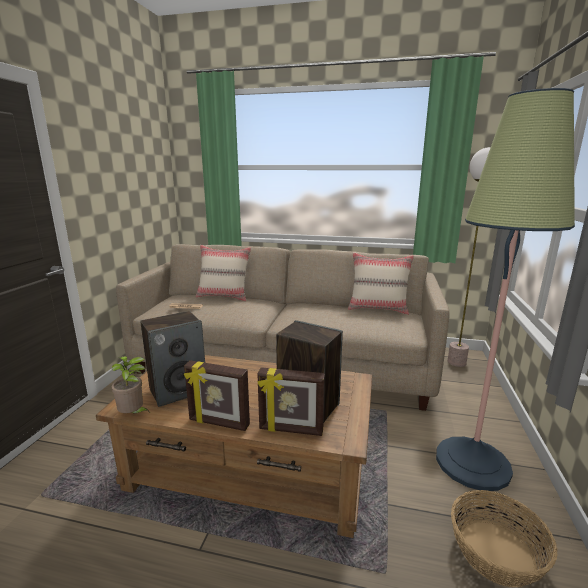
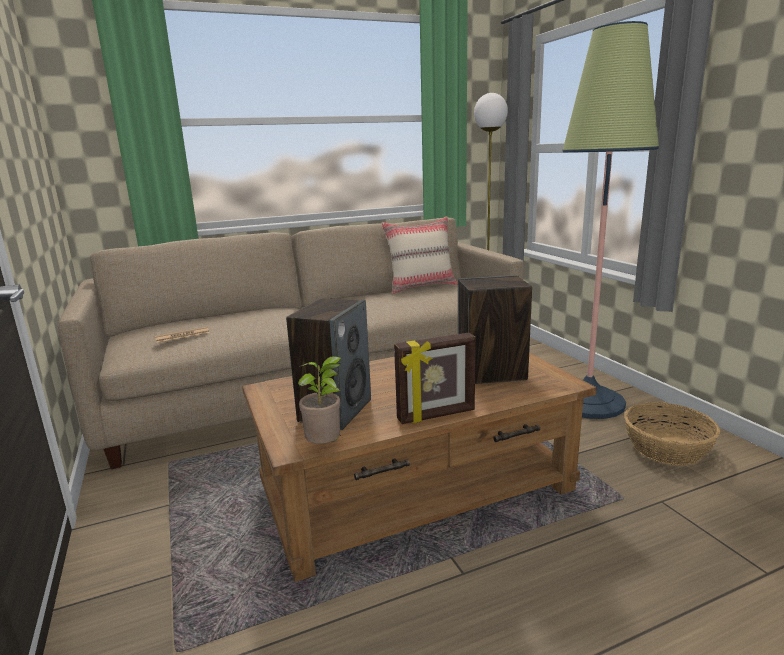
camera: 35 degrees left, 0 degrees up
beige pillow [196,245,251,301] -> none
picture frame [257,367,325,436] -> none

